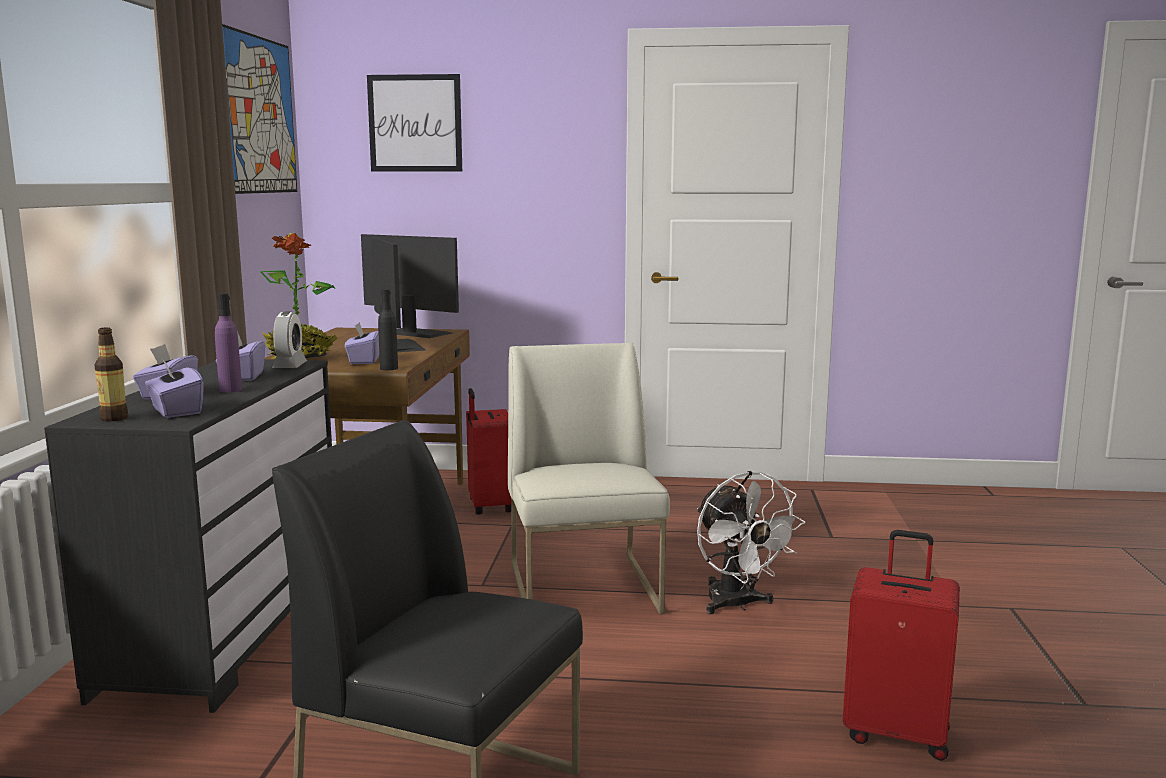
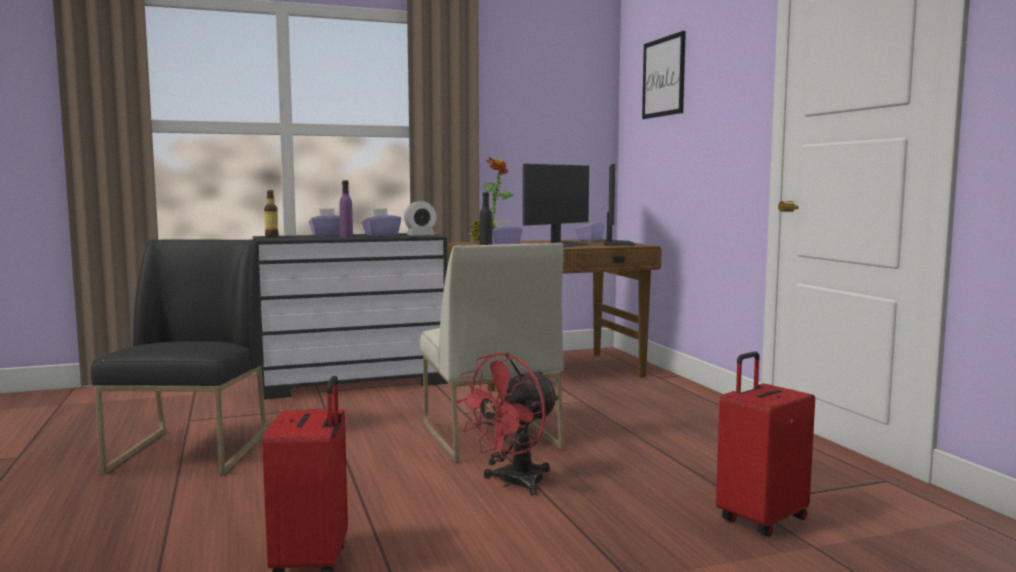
camera: 65 degrees right, 5 degrees down
purple tissue box [145,359,204,418] -> purple tissue box moved to [575,216,605,241]
picture [222,24,297,194] -> none
red suitcase [466,388,511,515] -> red suitcase moved to [716,351,815,537]
white chair [508,343,670,614] -> white chair turned 105 degrees clockwise [420,243,564,463]
white fan [697,471,805,614] -> red fan [456,353,559,495]

